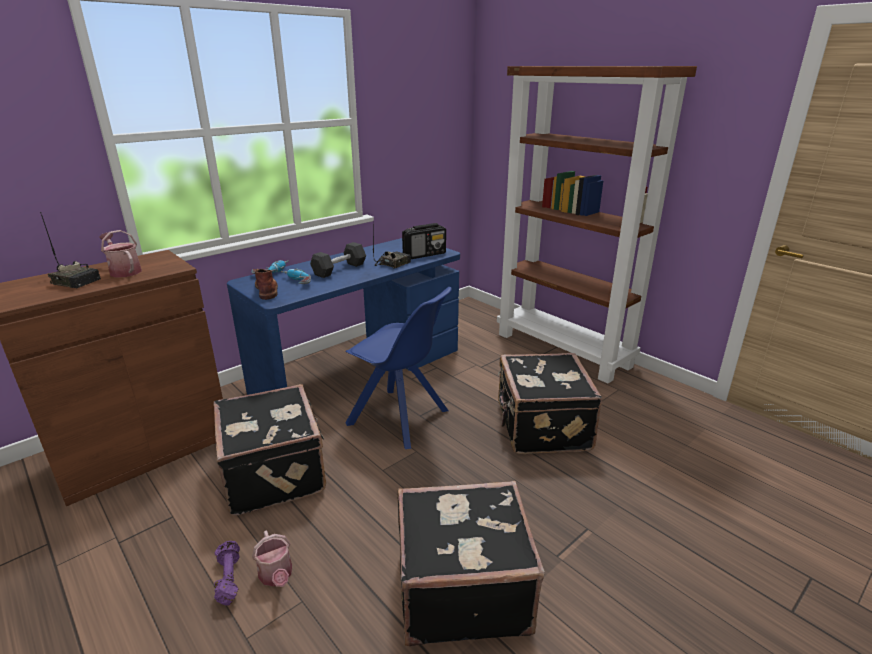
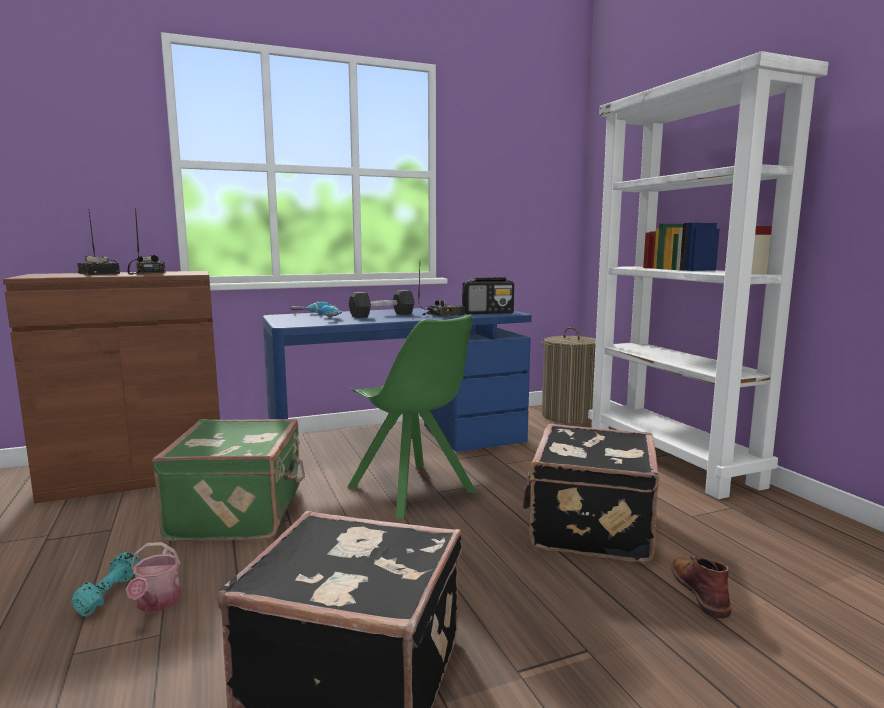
camera: 20 degrees right, 15 degrees down
watering can [99,230,142,278] -> radio [128,207,166,275]
black suitcase [214,384,326,516] -> green suitcase [152,419,305,541]
purple dumbbell [214,541,240,606] -> turquoise dumbbell [72,552,140,616]
brown boot [255,269,278,300] -> brown boot moved to [671,555,732,618]
blue chair [345,287,452,449] -> green chair [348,315,476,519]
brown bookcase [497,66,697,384] -> white bookcase [588,51,829,499]
none -> laundry basket [542,327,596,424]

